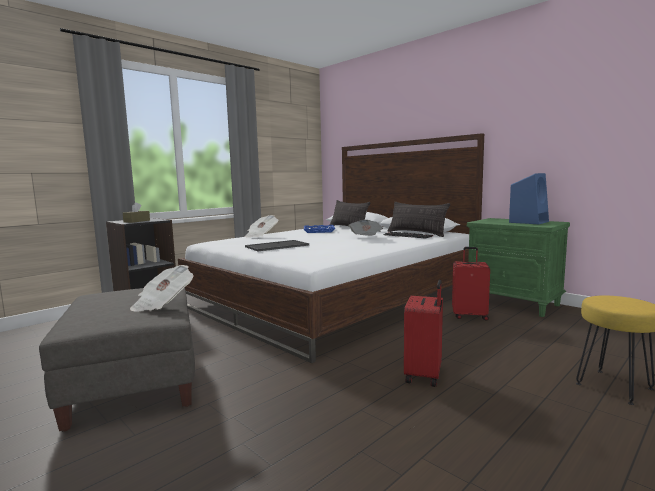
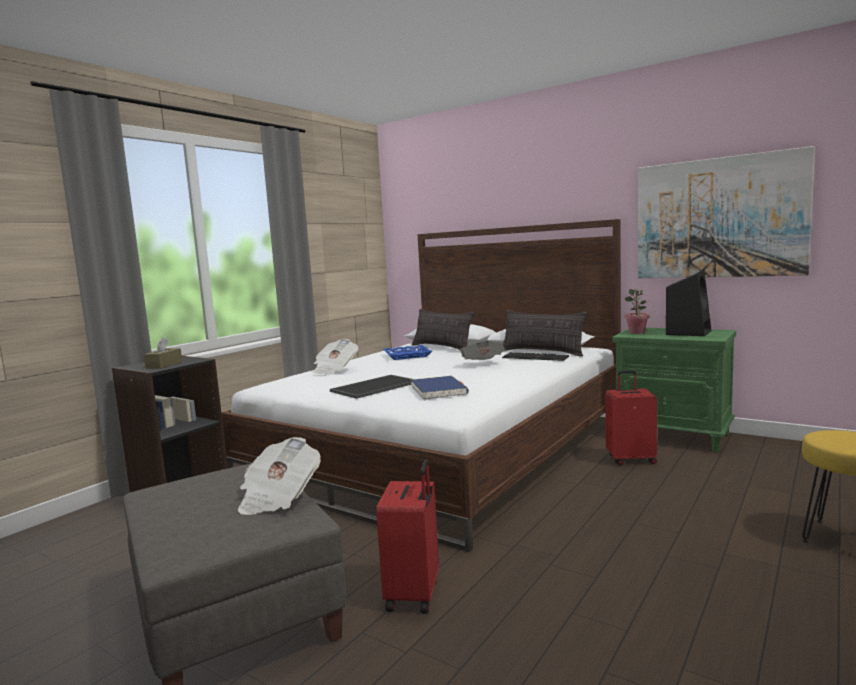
camera: 10 degrees left, 0 degrees up
red suitcase [404,280,443,387] -> red suitcase moved to [376,459,439,614]
blue speaker [509,173,549,224] -> black speaker [666,271,711,336]
none -> blue book [411,376,469,400]
none -> potted plant [625,289,649,334]
none -> picture [638,146,815,278]

